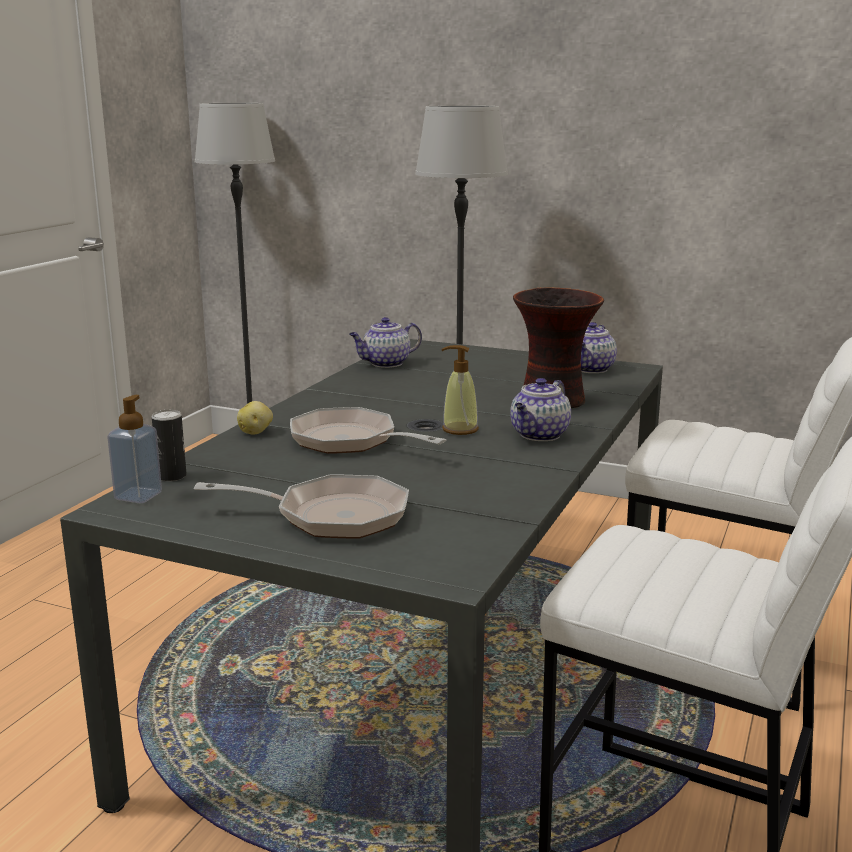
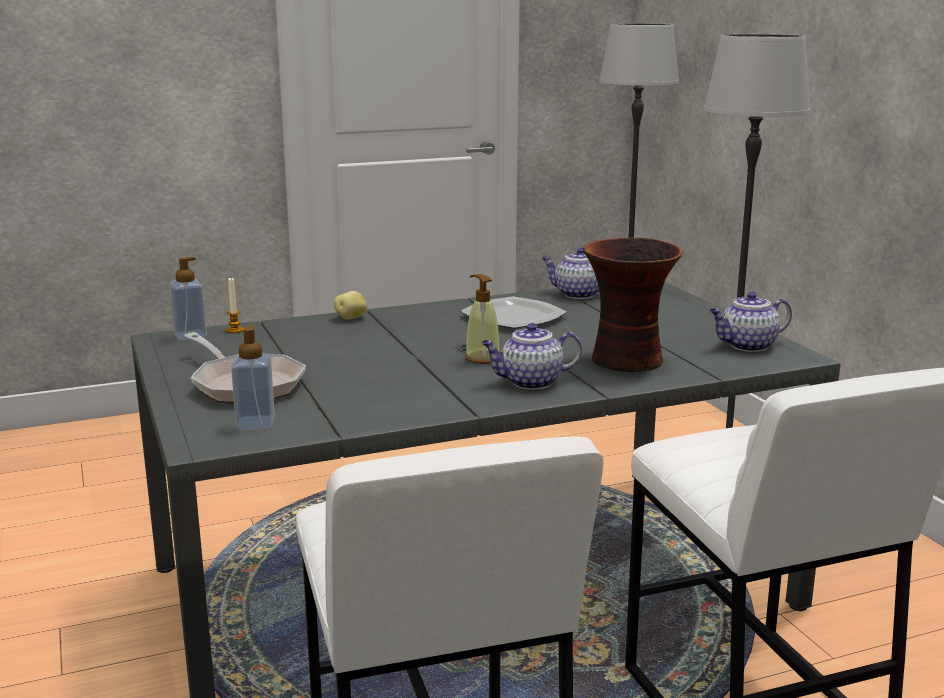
camera: 45 degrees right, 0 degrees up
can [152,410,187,481] -> candle [225,278,244,333]
frying pan [290,407,446,454] -> none
none -> soap dispenser [231,325,275,430]
none -> plate [461,297,567,329]

